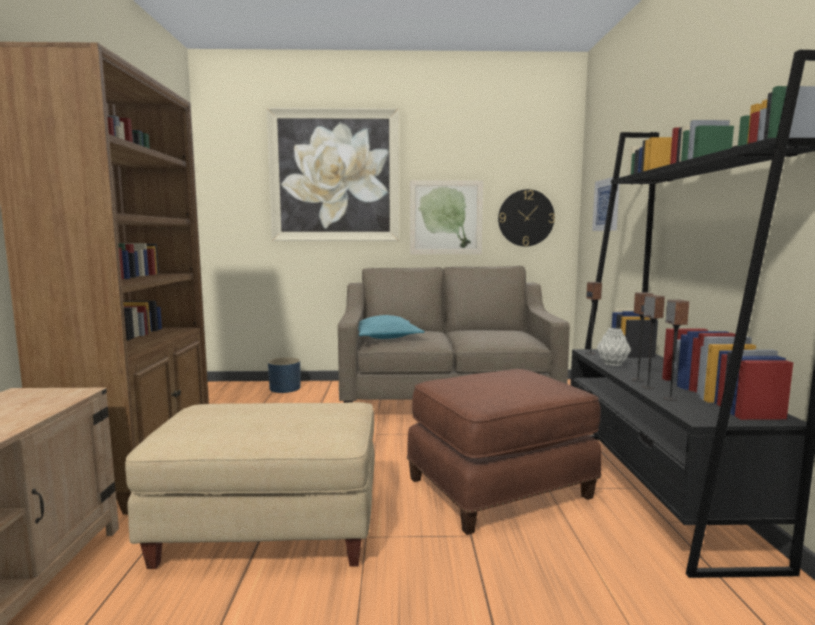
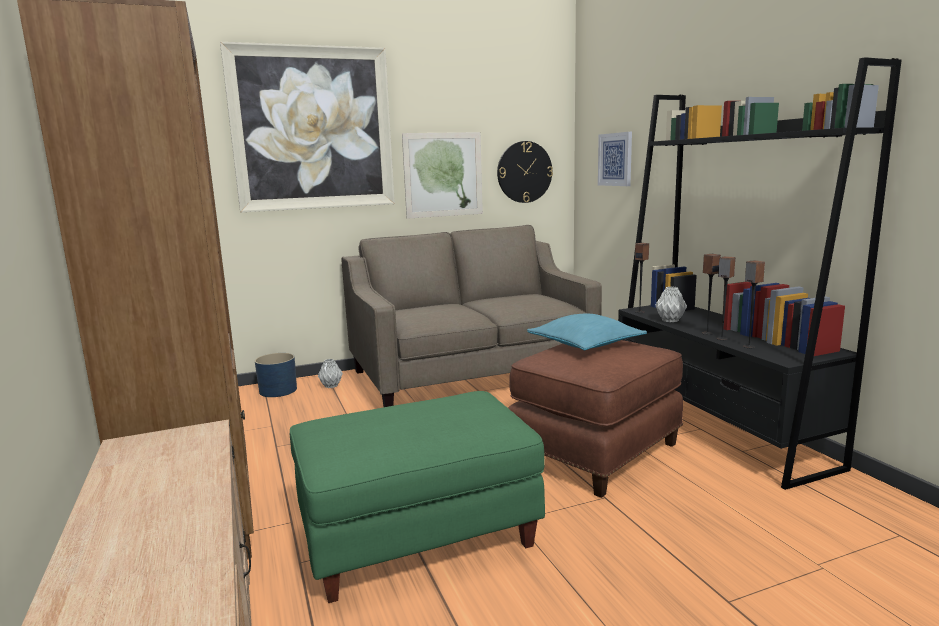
camera: 20 degrees left, 5 degrees up
beige ottoman [125,402,375,569] -> green ottoman [290,391,545,603]
turquoise pillow [358,315,425,339] -> turquoise pillow moved to [527,314,647,350]
none -> grey vase [318,359,343,388]

